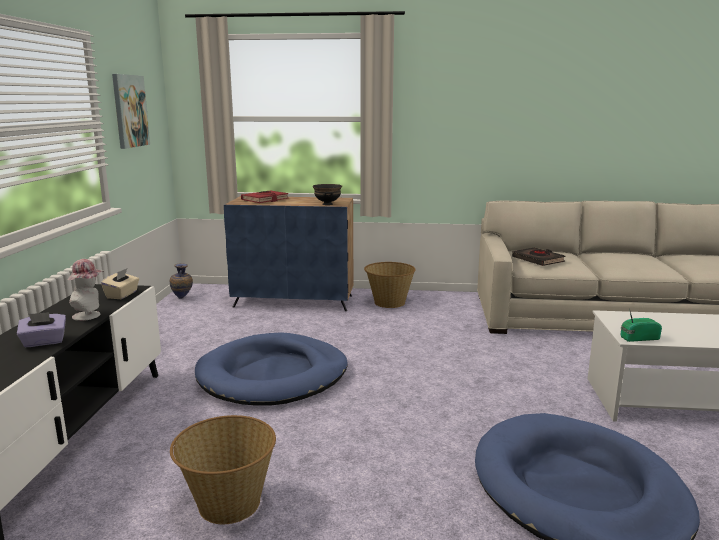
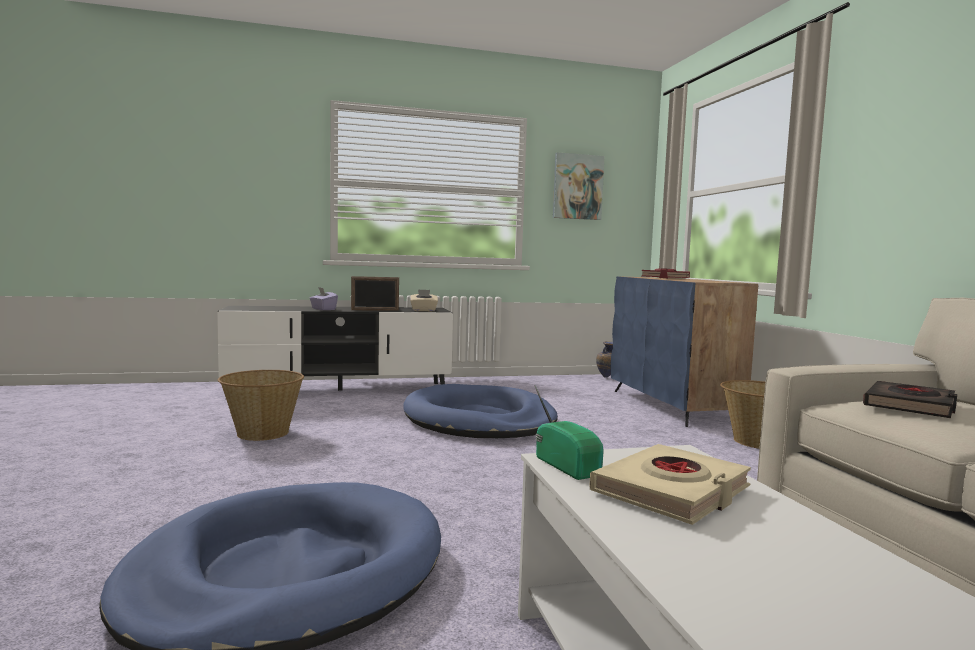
camera: 70 degrees right, 10 degrees down
hat [67,259,104,321] -> picture frame [351,276,399,311]
black bowl [313,184,342,205] -> none
none -> beige book [589,444,751,525]

